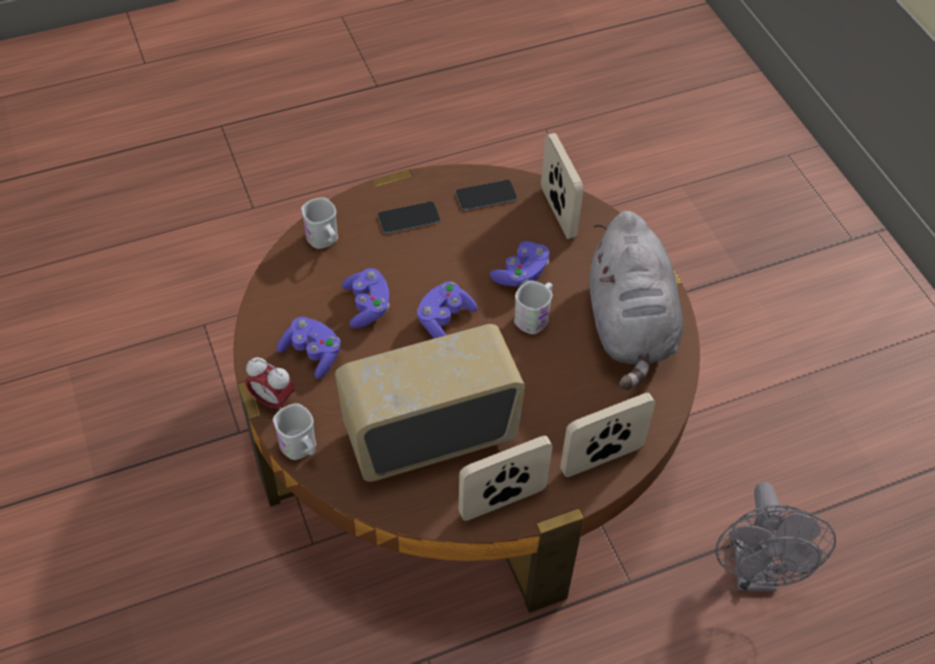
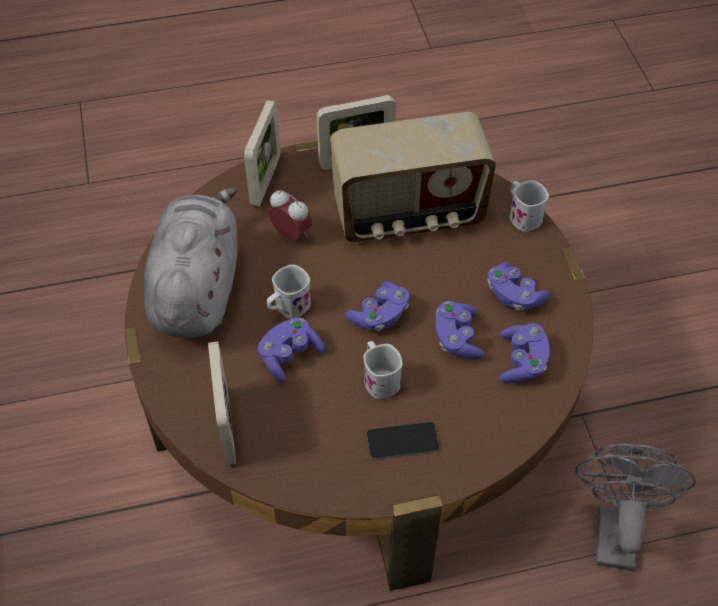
camera: 170 degrees left, 0 degrees up
alarm clock [246,357,295,410] -> alarm clock moved to [268,190,312,240]
white mug [301,197,338,249] -> white mug moved to [364,341,403,399]
phone [456,180,517,210] -> none
picture frame [560,393,655,477] -> picture frame turned 60 degrees counterclockwise [244,100,280,207]
grey fan [715,482,836,591] -> grey fan moved to [575,443,696,571]
none -> purple game controller [500,323,549,383]

